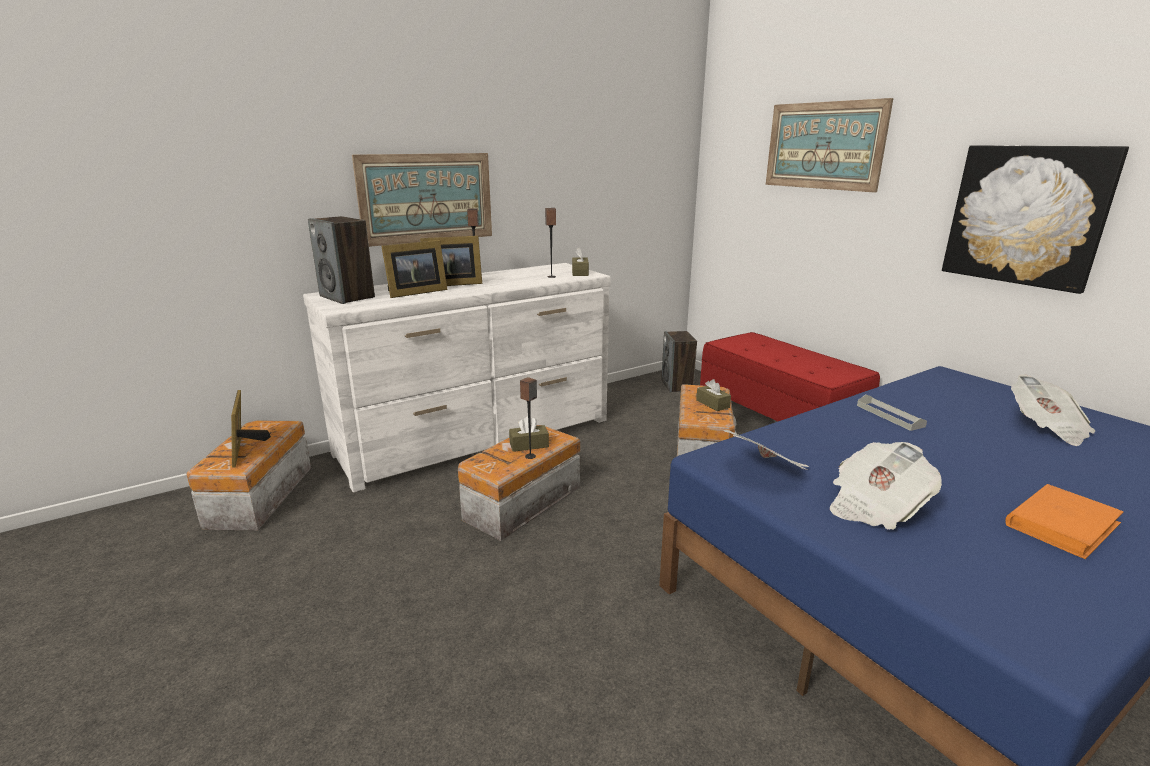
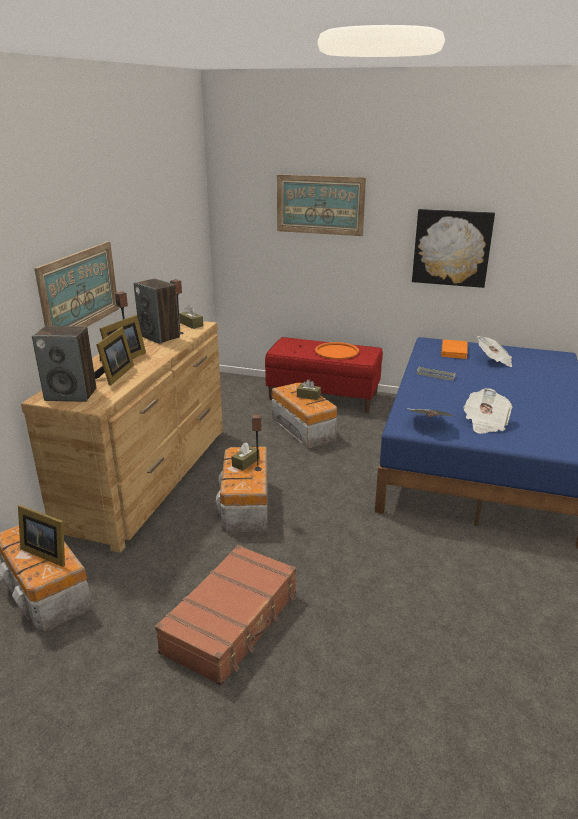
camera: 40 degrees left, 5 degrees up
white dresser [303,263,611,492] -> brown dresser [21,321,223,553]
speaker [661,331,697,392] -> speaker moved to [134,279,180,344]
orange book [1005,484,1123,559] -> orange book moved to [441,340,468,359]
none -> brown suitcase [155,545,296,686]
none -> orange tray [315,342,359,359]

